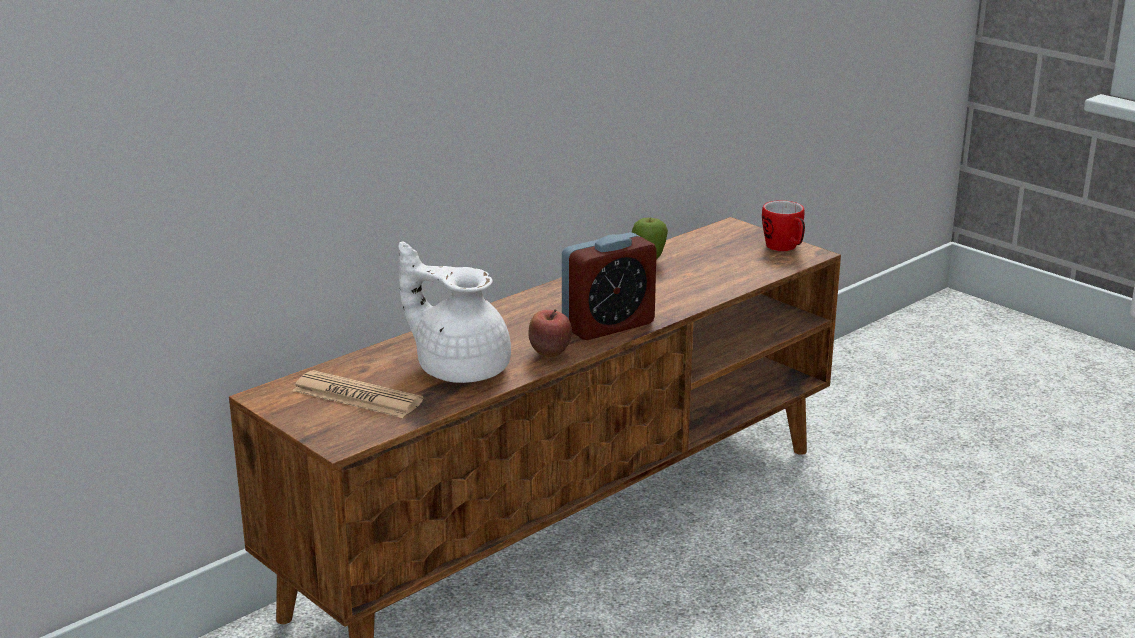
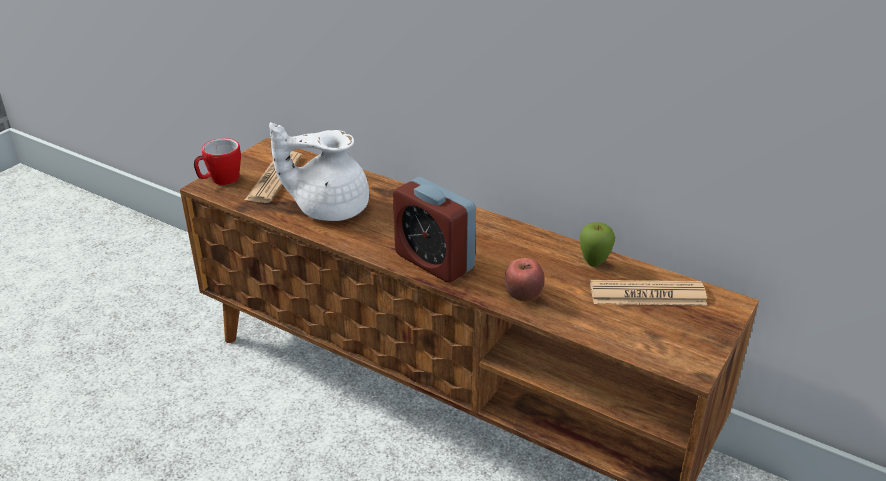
camera: 75 degrees right, 10 degrees up
white teapot [399,241,511,383] -> white teapot turned 105 degrees counterclockwise [269,122,369,221]
apple [528,309,572,358] -> apple moved to [505,258,545,301]
mug [762,200,805,251] -> mug moved to [194,138,241,185]
none -> newspaper [590,280,707,306]

